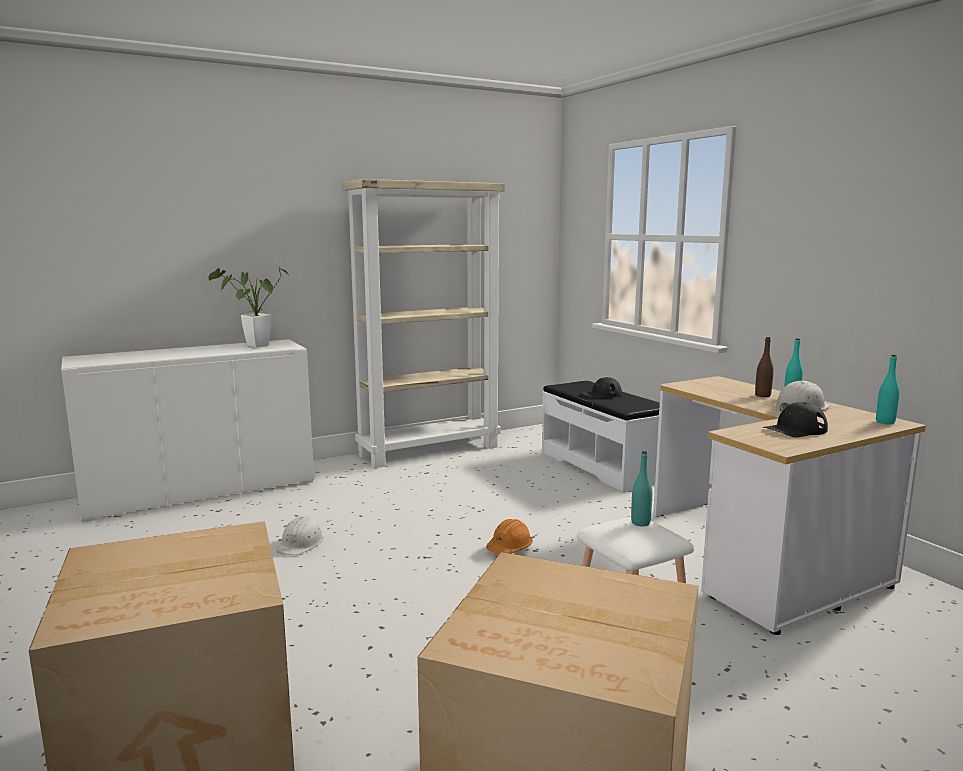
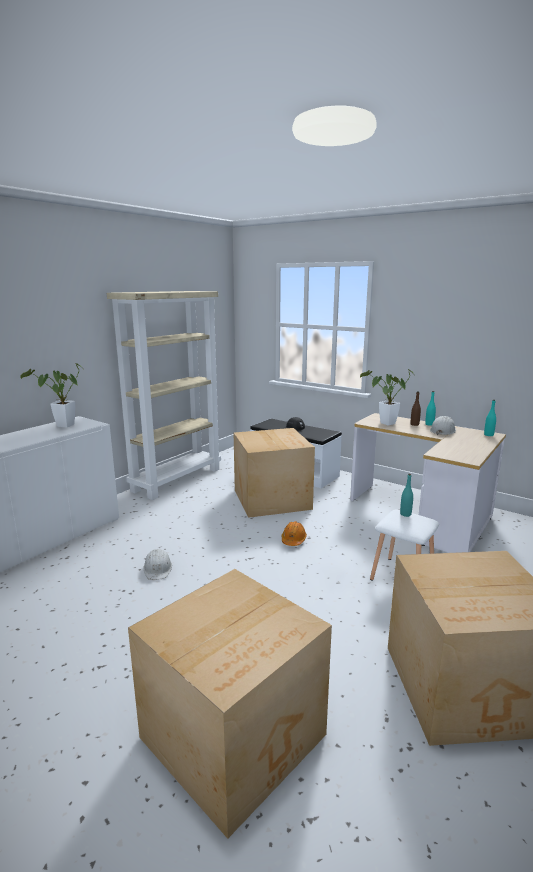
camera: 25 degrees left, 5 degrees up
black cap [763,402,828,437] -> none
none -> cardboard box [234,428,315,518]
none -> potted plant [360,369,414,425]

